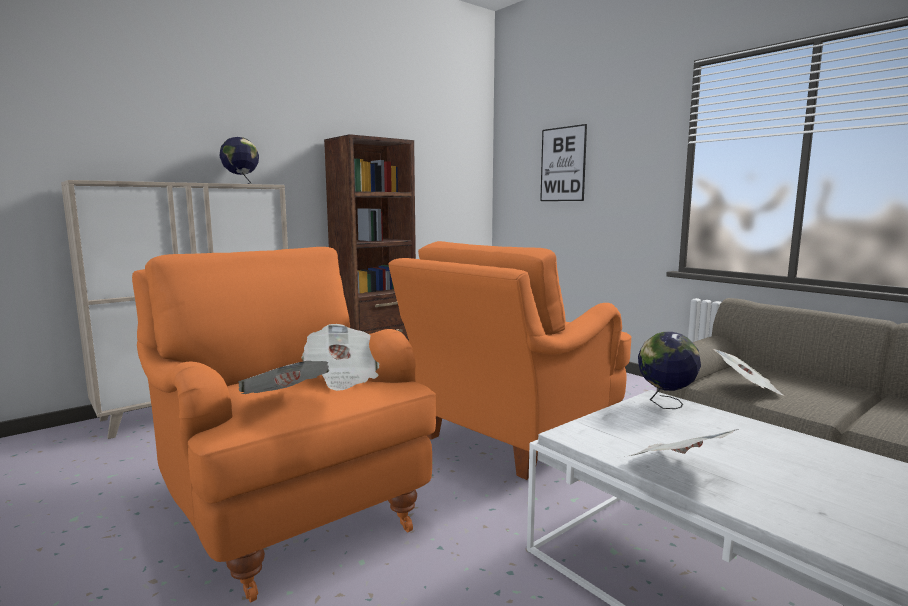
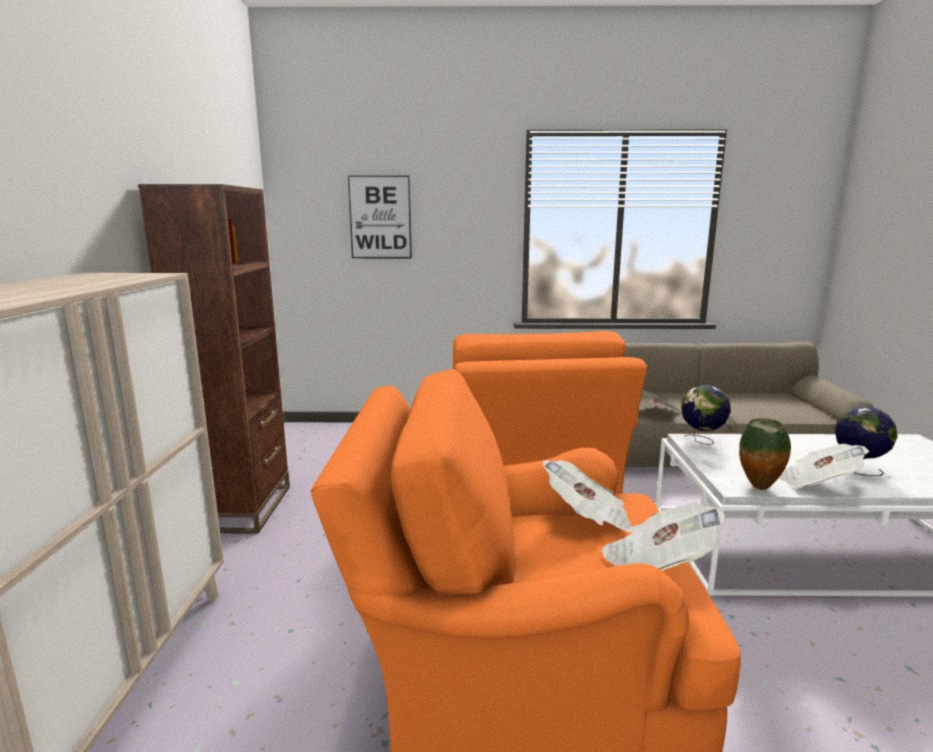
camera: 50 degrees left, 5 degrees up
globe [220,137,259,184] -> globe moved to [834,407,898,476]
none -> vase [739,418,791,490]

